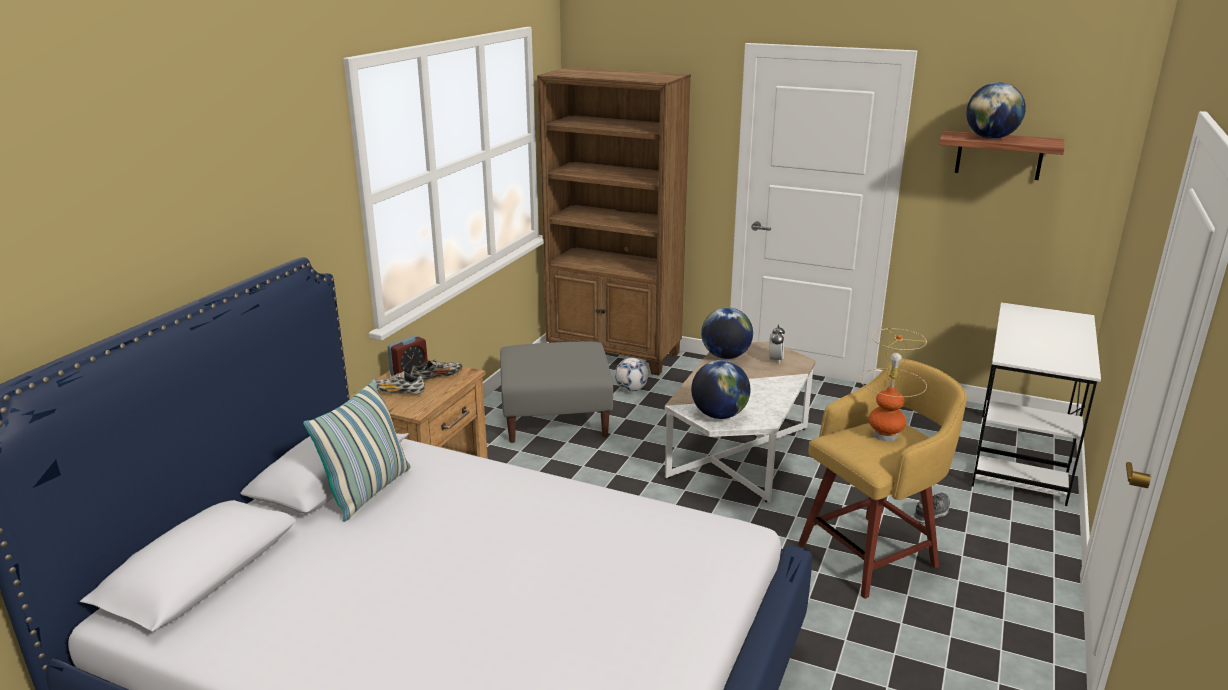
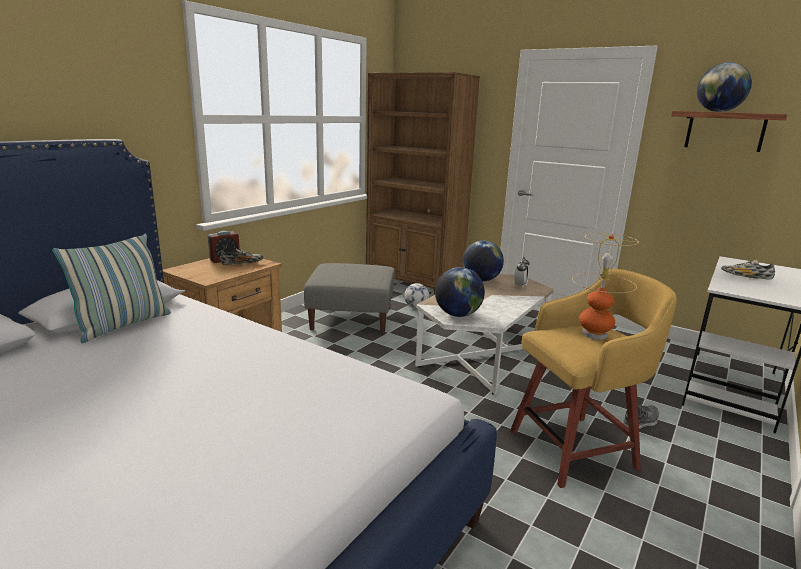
camera: 10 degrees right, 5 degrees down
shoe [375,371,425,394] -> shoe moved to [721,259,775,279]

